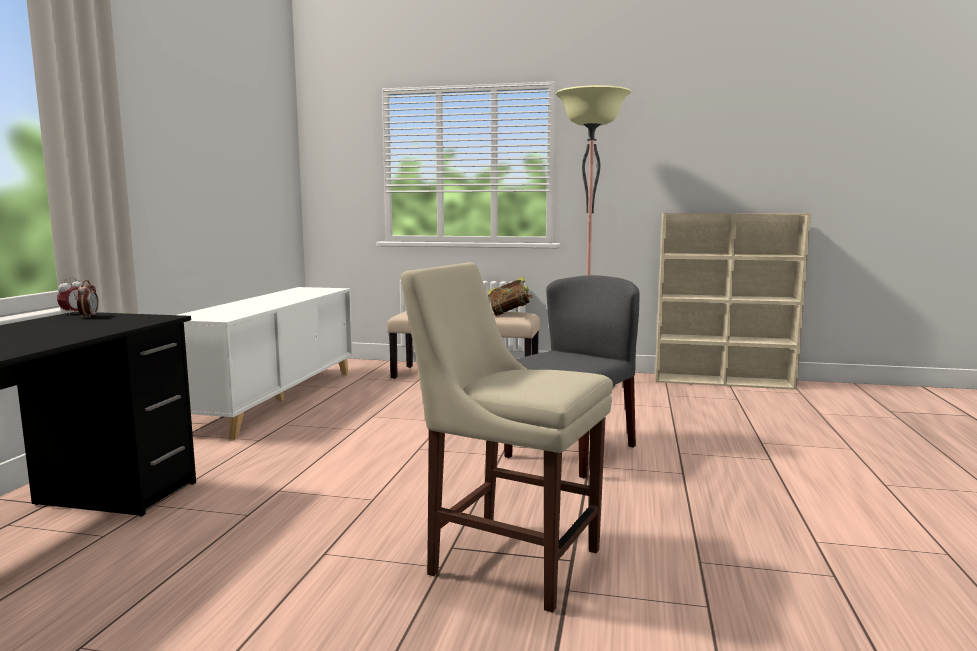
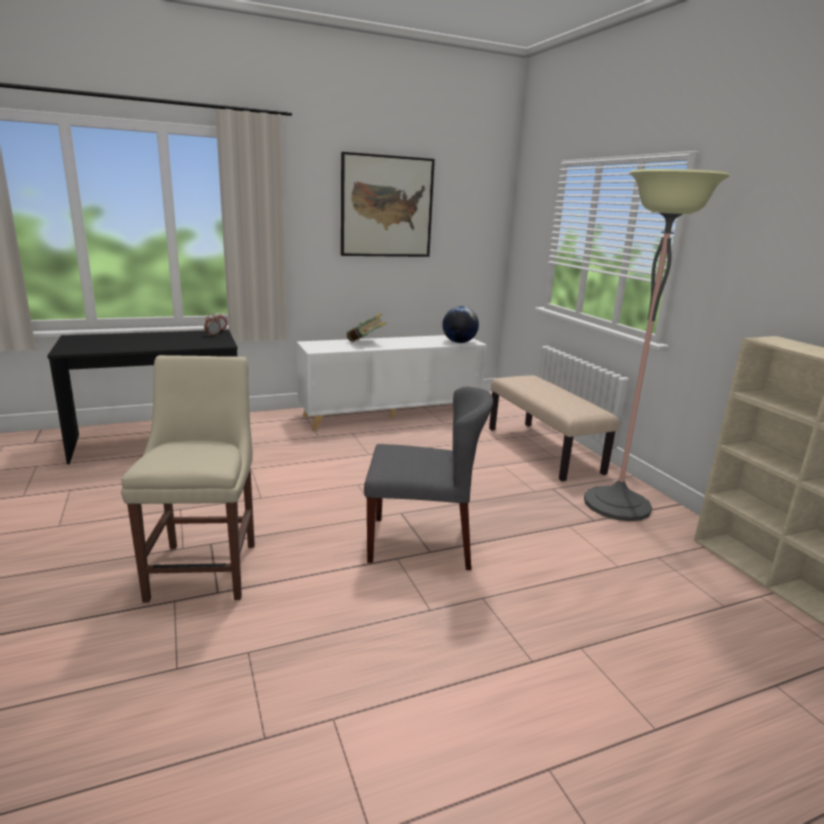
camera: 55 degrees right, 10 degrees up
book [488,277,533,316] -> book moved to [347,313,387,342]
none -> picture [341,152,435,257]
none -> globe [442,306,479,343]

